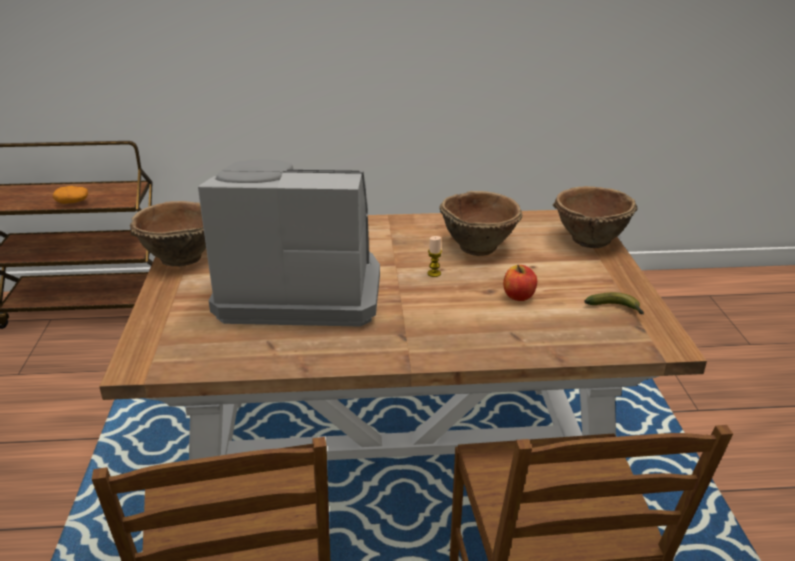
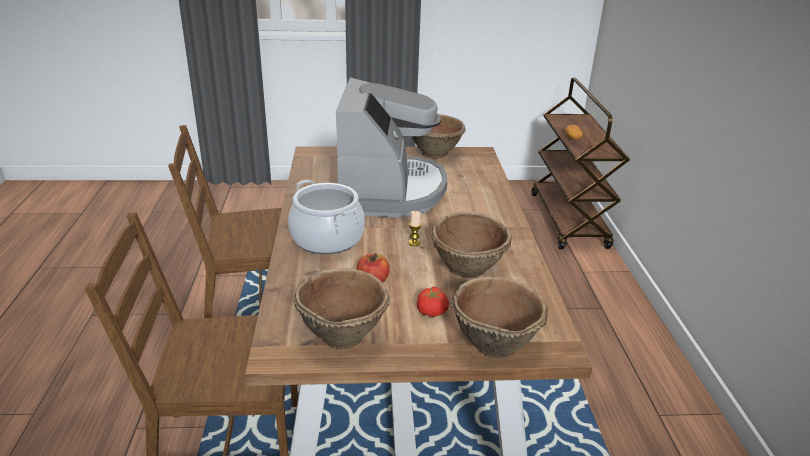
camera: 90 degrees right, 0 degrees up
banana [584,292,644,315] -> brown bowl [293,268,390,350]
none -> cooking pot [288,180,365,254]
none -> tomato [417,286,449,317]

